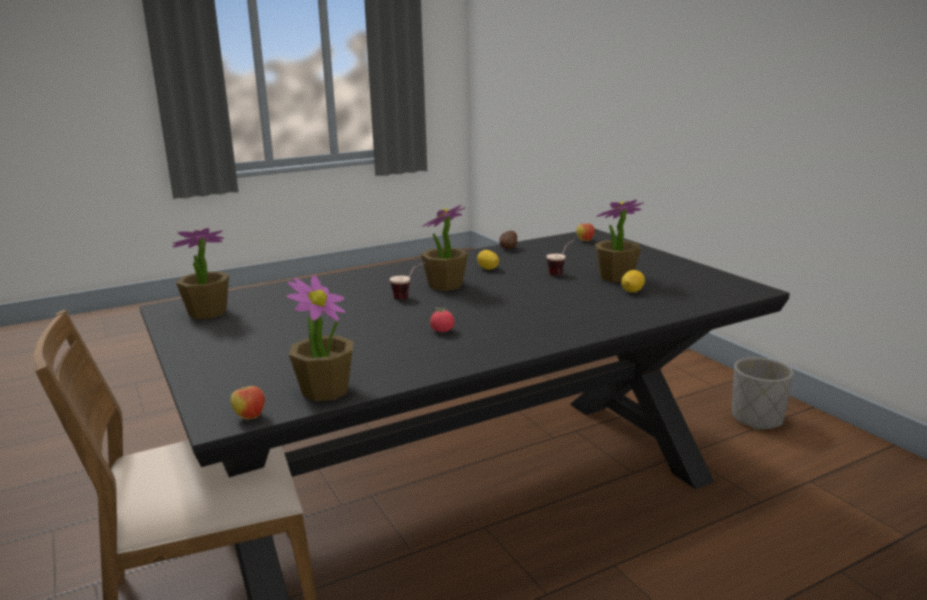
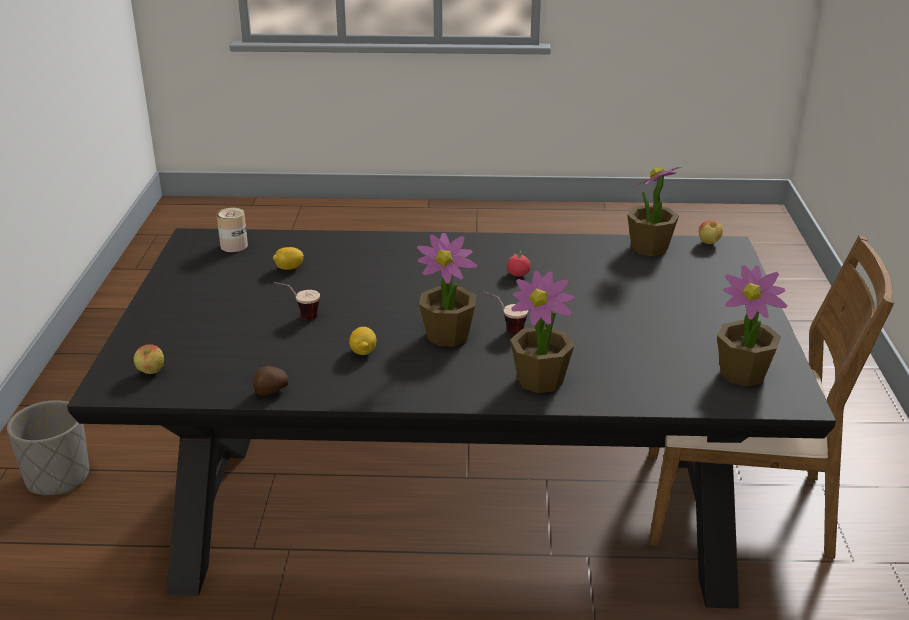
camera: 150 degrees left, 10 degrees up
potted plant [595,200,644,282] -> potted plant moved to [510,271,574,393]
none -> can [217,208,248,252]

